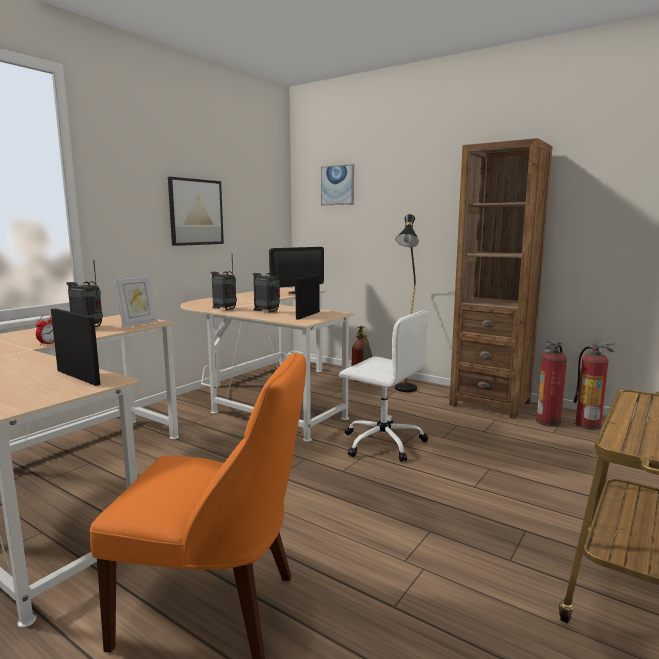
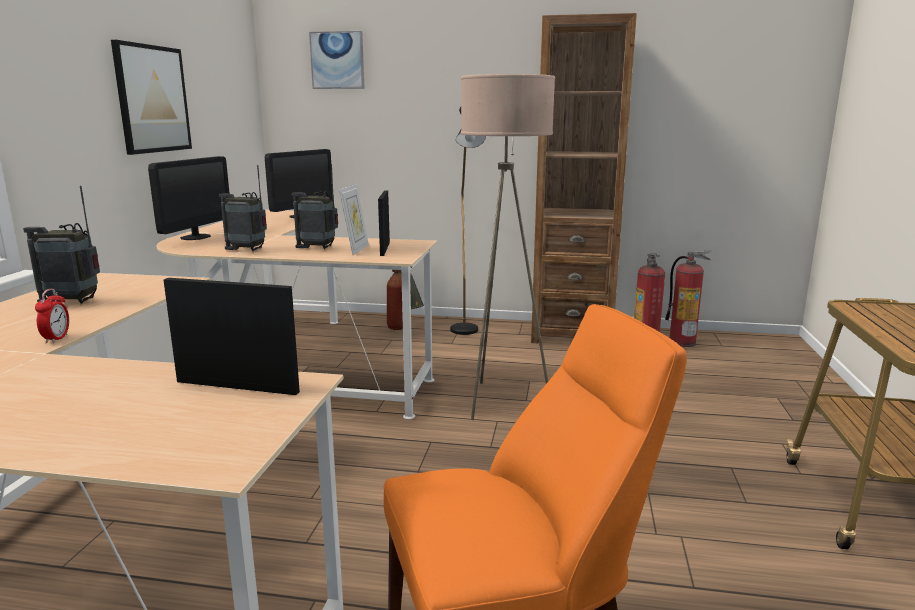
camera: 25 degrees left, 5 degrees up
picture frame [114,273,158,328] -> picture frame moved to [339,184,369,255]
white office chair [339,310,429,462] -> beige floor lamp [461,74,555,420]
none -> monitor [148,156,230,240]

